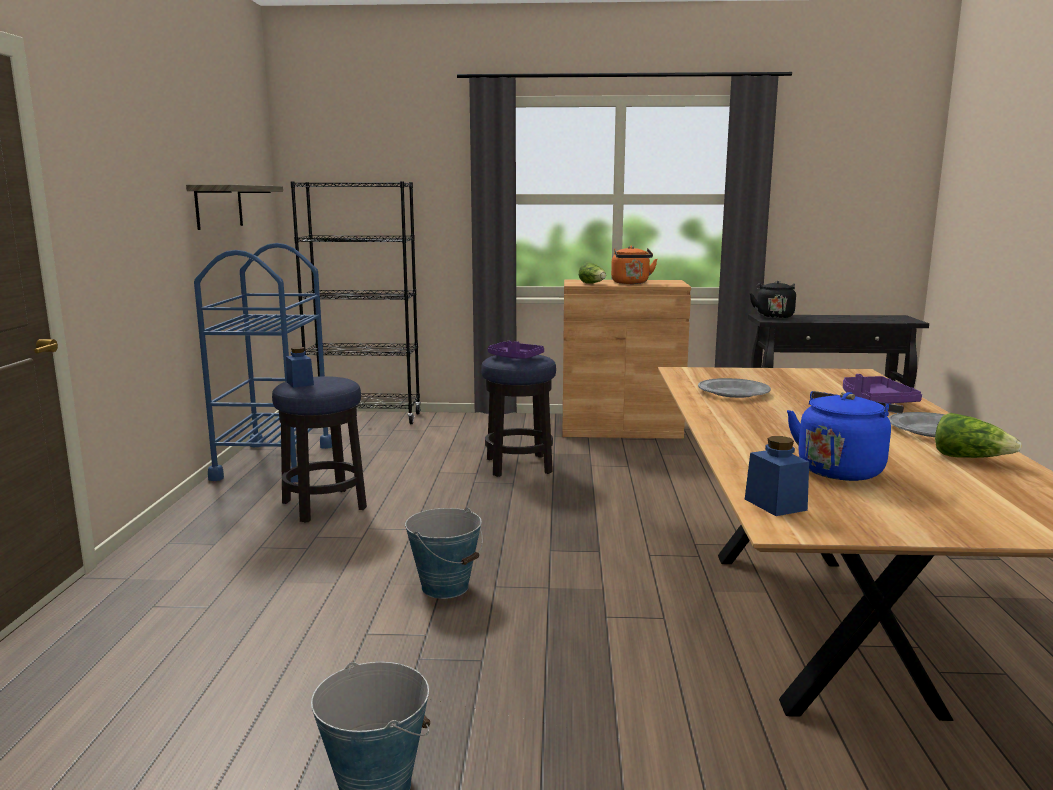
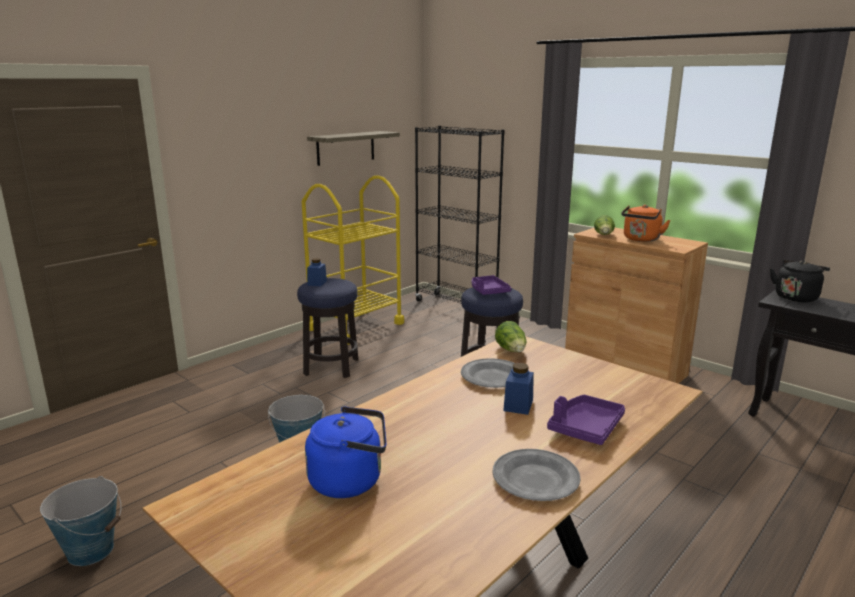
camera: 40 degrees right, 5 degrees up
blue cart [194,243,332,483] -> yellow cart [302,175,404,345]
blue jar [745,436,809,516] -> blue jar moved to [503,363,534,415]
lettuce [935,413,1022,458] -> lettuce moved to [495,321,527,352]

